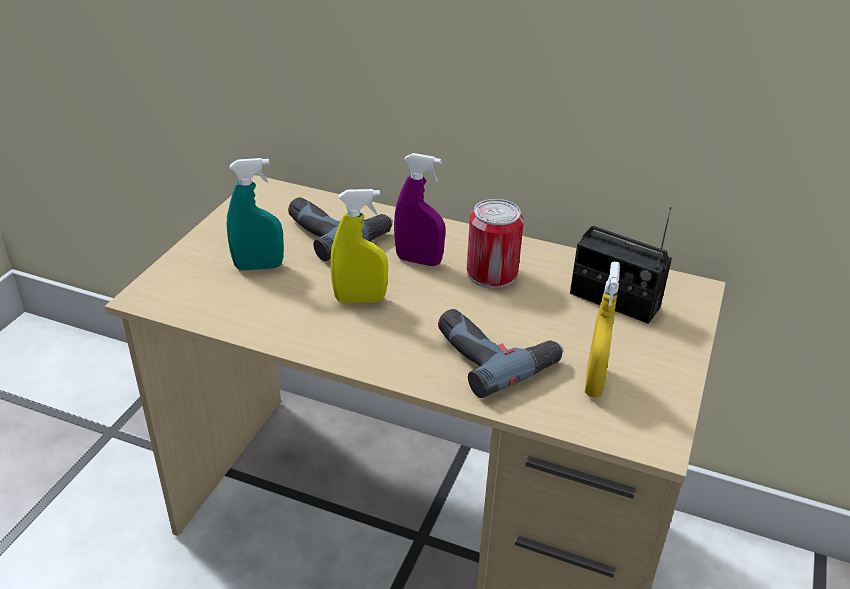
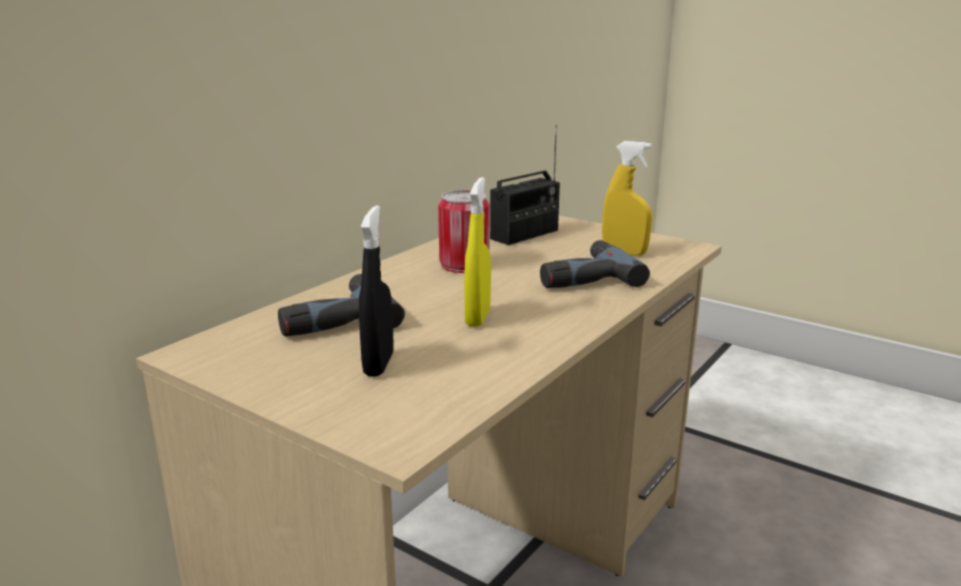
camera: 75 degrees left, 15 degrees down
turquoise spray bottle [227,158,284,270] -> black spray bottle [359,205,393,377]
purple spray bottle [394,153,445,266] -> none

